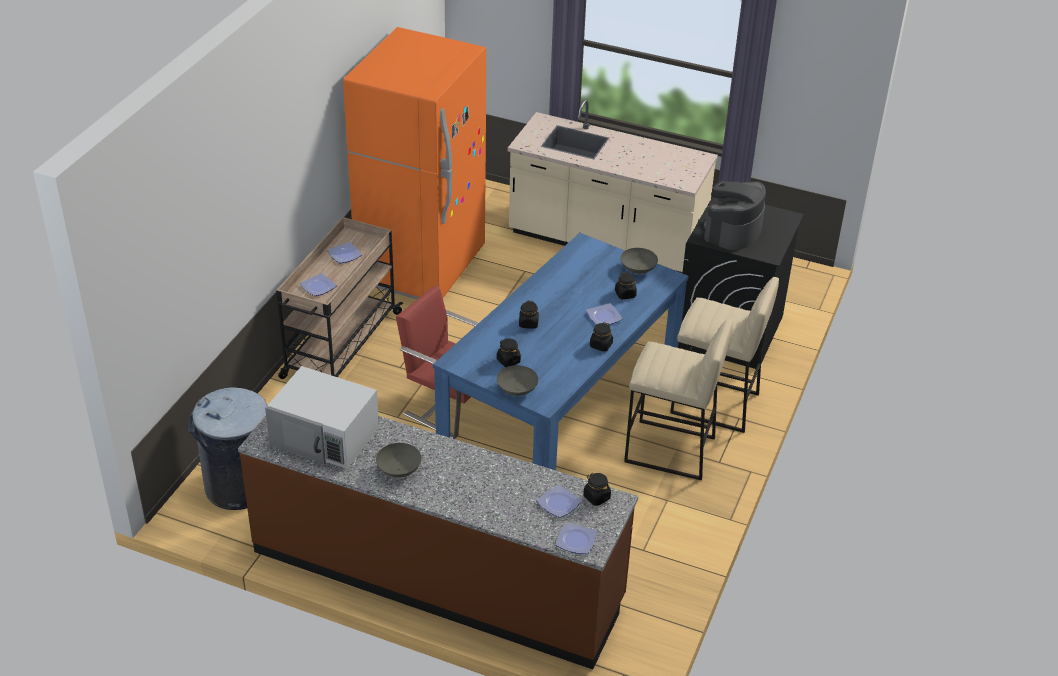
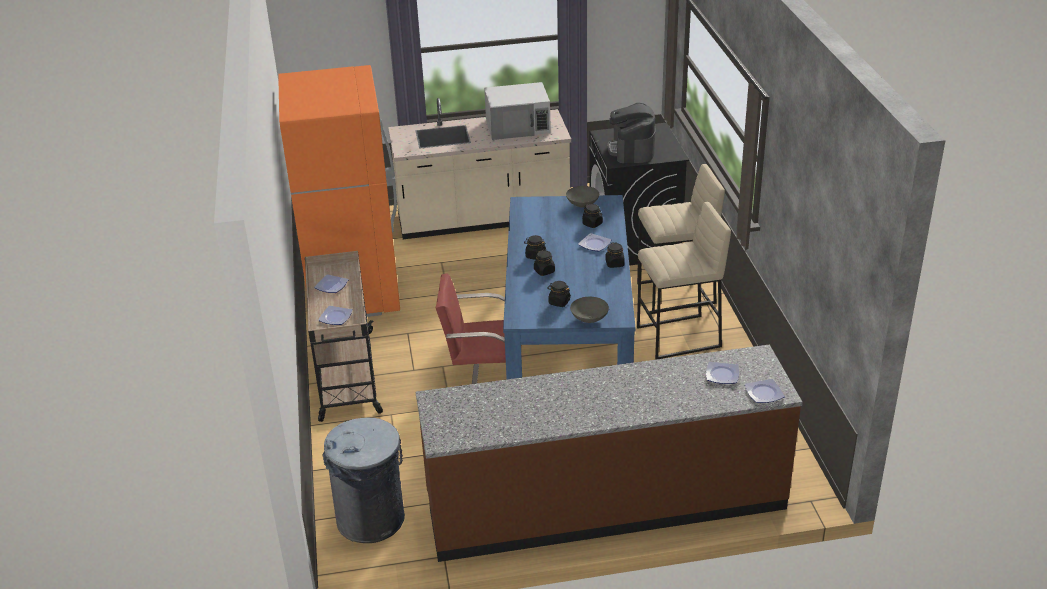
camera: 30 degrees left, 5 degrees down
white microwave [265,366,379,469] -> white microwave moved to [484,82,551,140]
grey bowl [376,443,421,478] -> none
black jar [583,473,611,506] -> black jar moved to [524,235,546,260]

